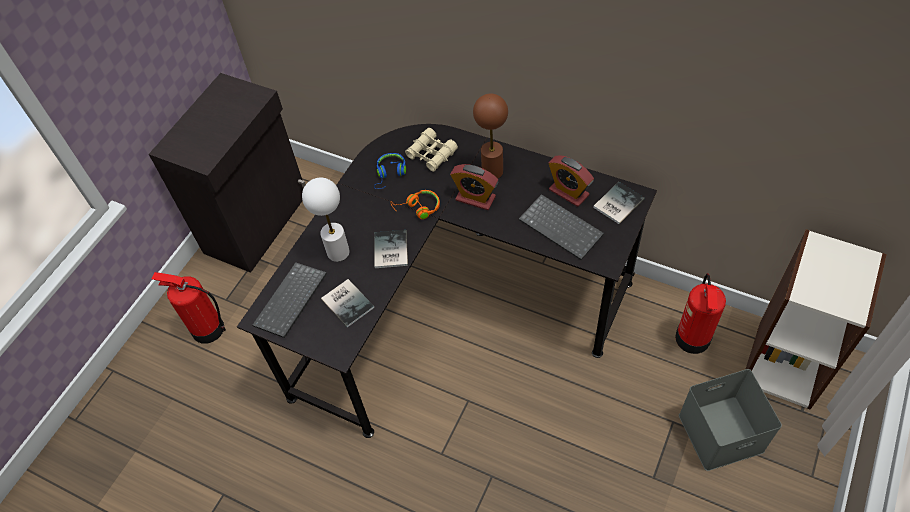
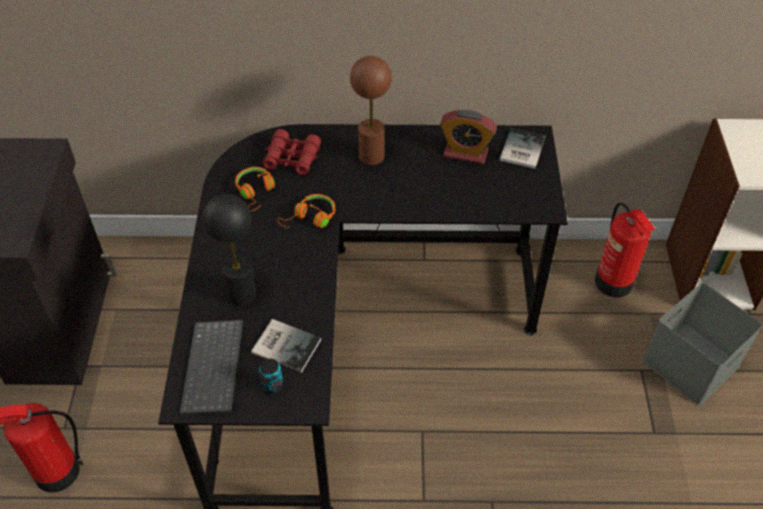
camera: 30 degrees left, 5 degrees down
white table lamp [302,178,350,262] -> black table lamp [202,194,256,306]
blue headphones [374,153,406,189] -> orange headphones [235,167,275,212]
book [374,230,408,268] -> none
beige binoculars [405,128,458,172] -> red binoculars [262,129,321,175]
alarm clock [450,164,498,210] -> none
keyboard [519,194,604,260] -> none
none -> can [259,358,283,394]

